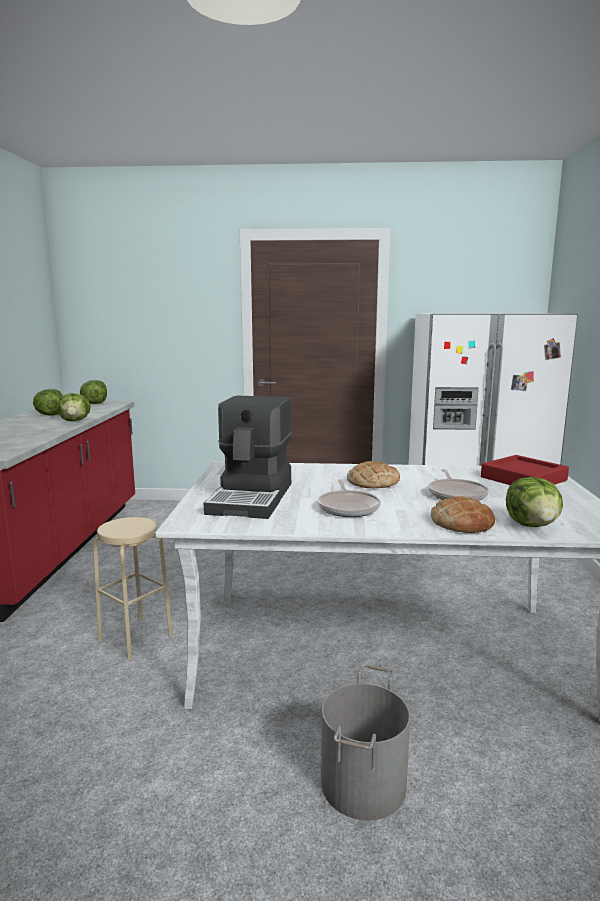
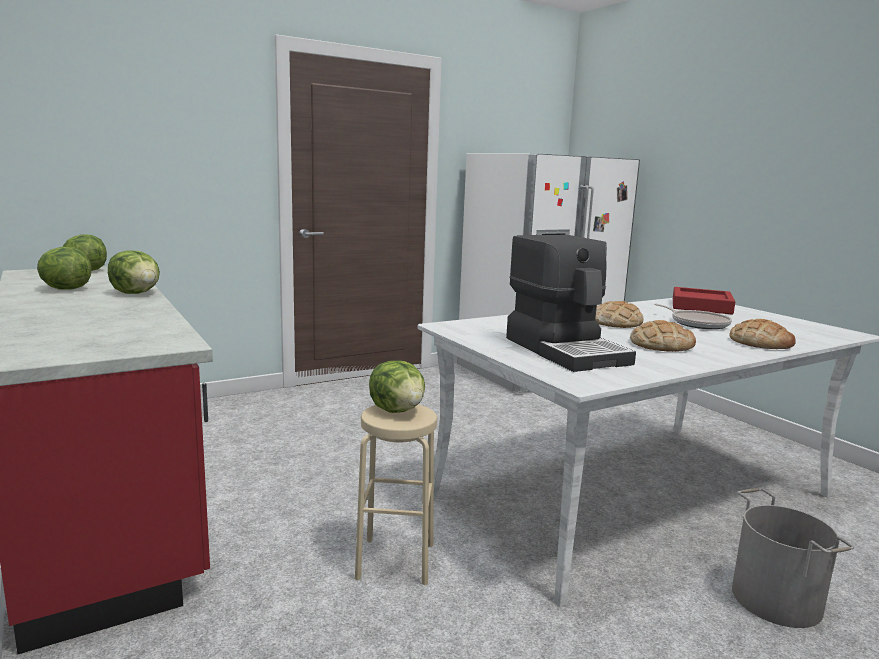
camera: 35 degrees left, 0 degrees up
frying pan [318,479,381,517] -> bread [630,320,696,352]
lettuce [506,477,563,527] -> lettuce moved to [369,361,425,413]

